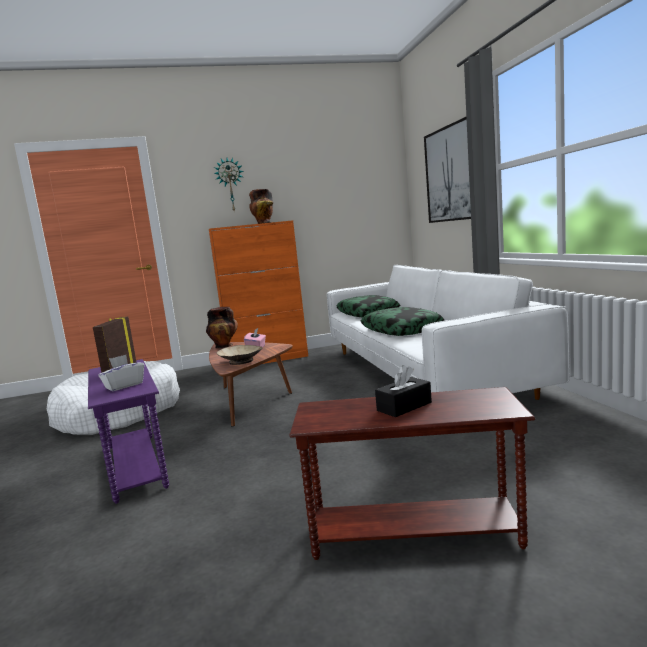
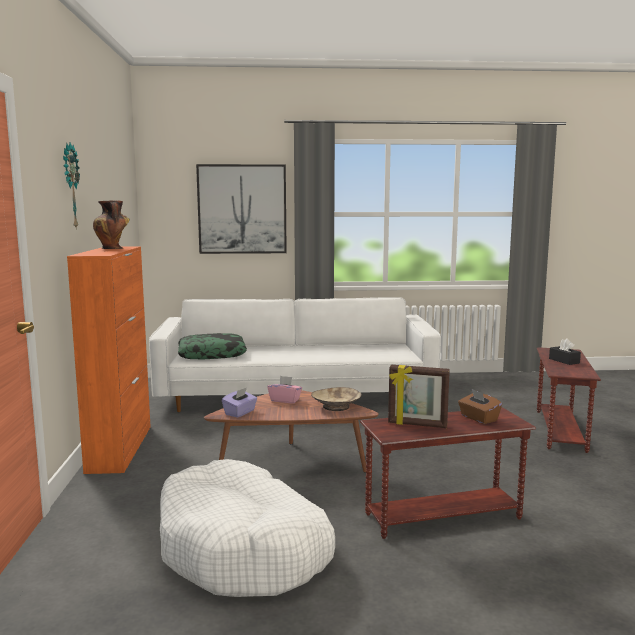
camera: 80 degrees left, 0 degrees up
purple side table [88,359,169,504] -> brown side table [360,407,536,539]
white tissue box [98,355,144,391] -> brown tissue box [458,389,502,424]
vase [206,307,238,348] -> purple tissue box [222,388,257,418]
pillow [361,307,444,336] -> none

